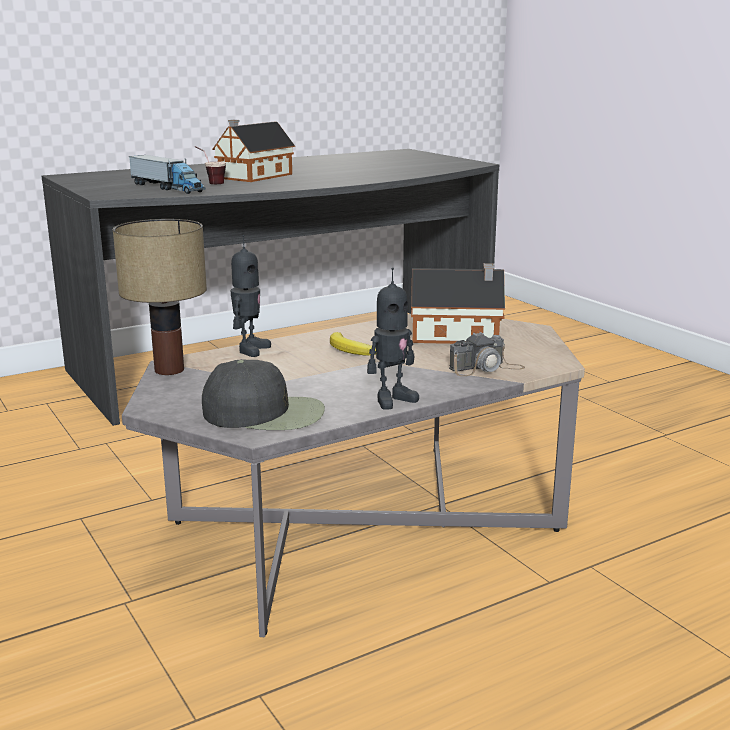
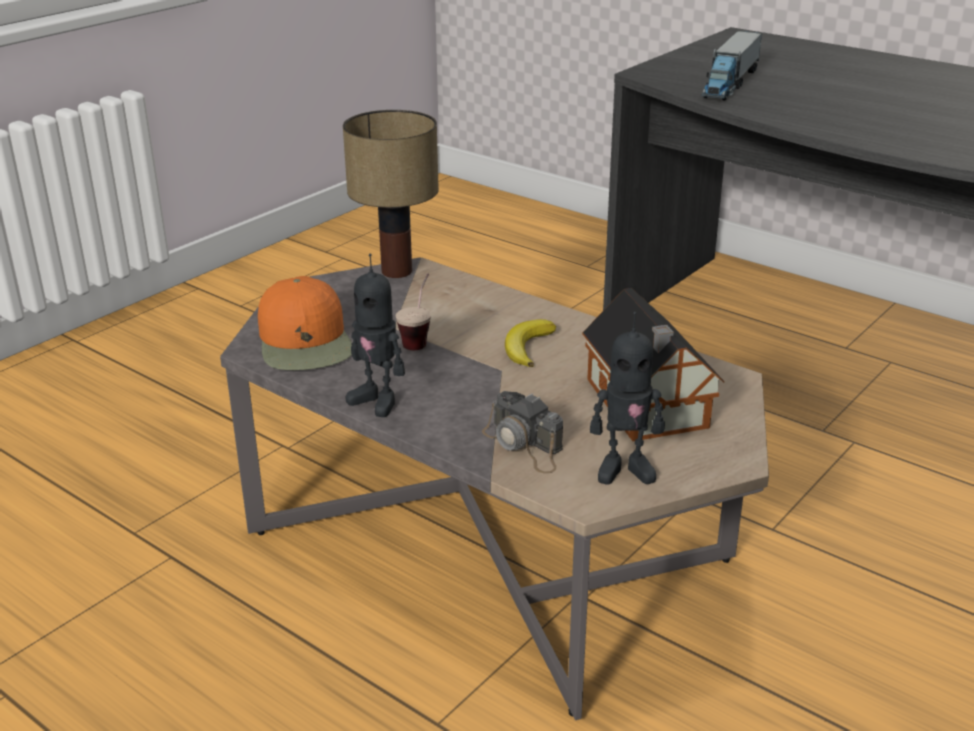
camera: 70 degrees right, 10 degrees up
cup [195,146,226,184] -> cup moved to [396,273,431,350]
black cap [202,359,325,430] -> orange cap [258,276,352,370]
toy house [212,120,295,182] -> none
toy robot [231,235,271,357] -> toy robot moved to [590,312,665,485]

